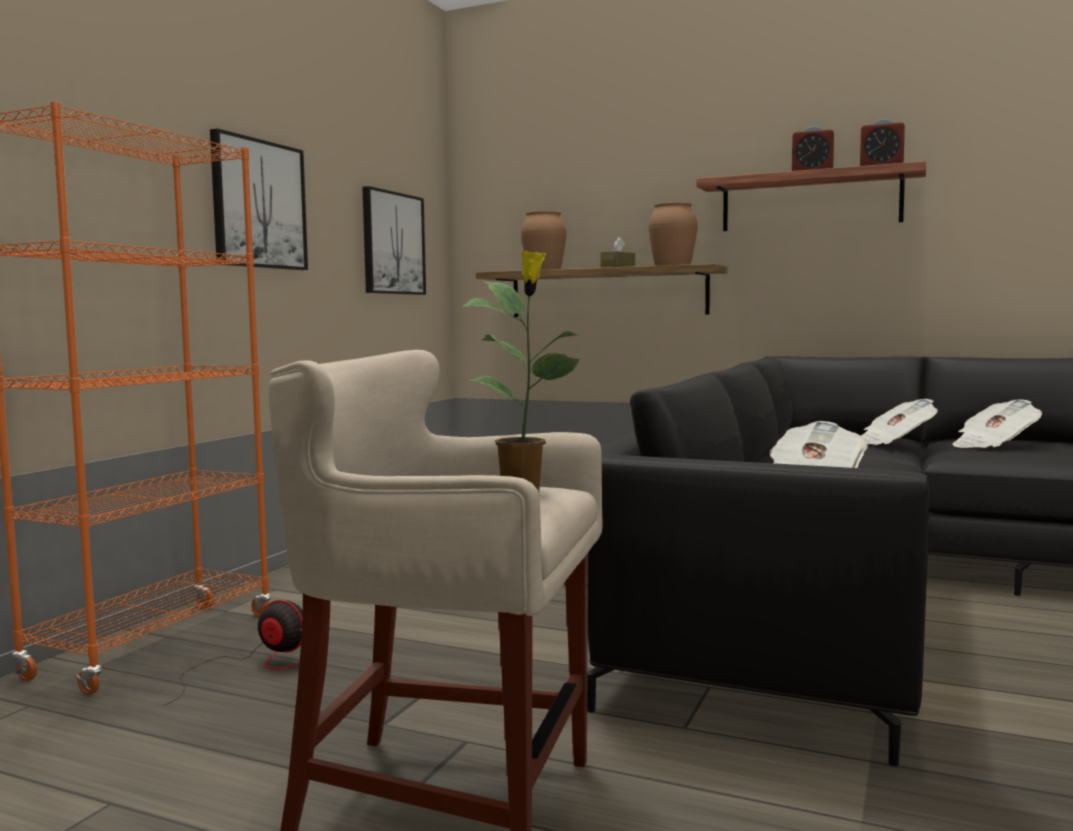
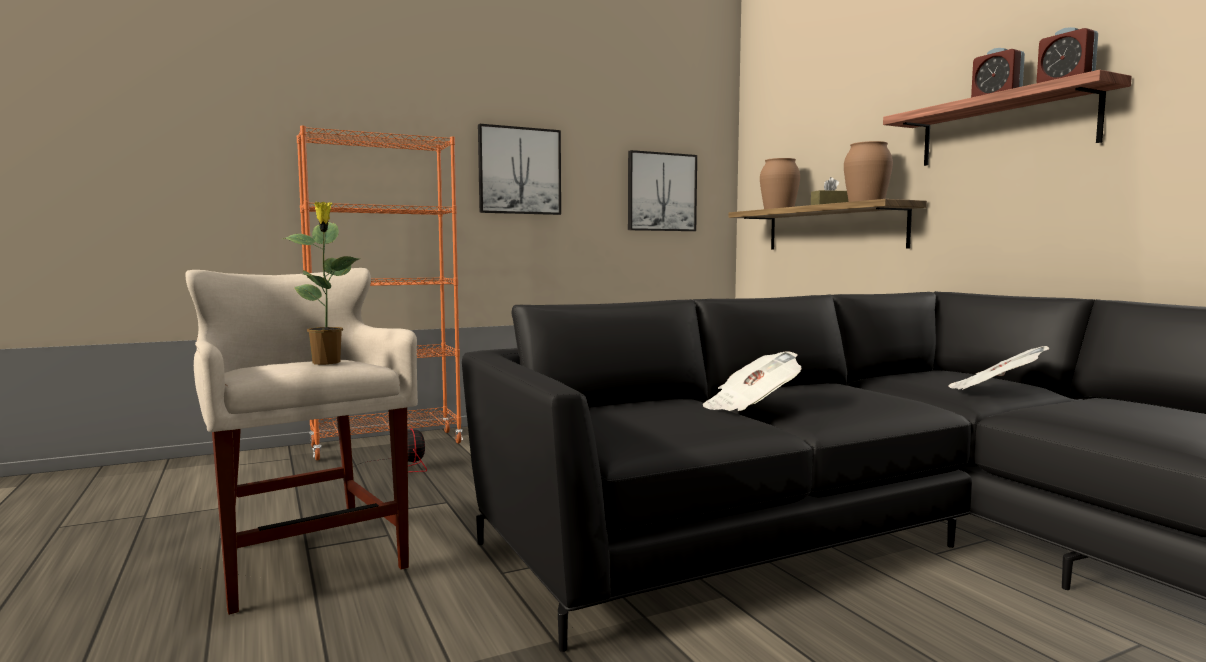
camera: 40 degrees right, 0 degrees up
newspaper [952,399,1042,448] -> none

